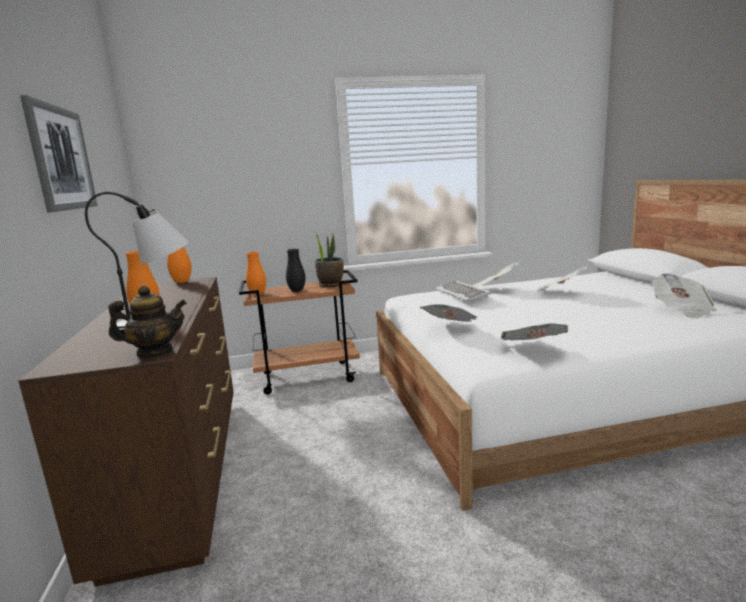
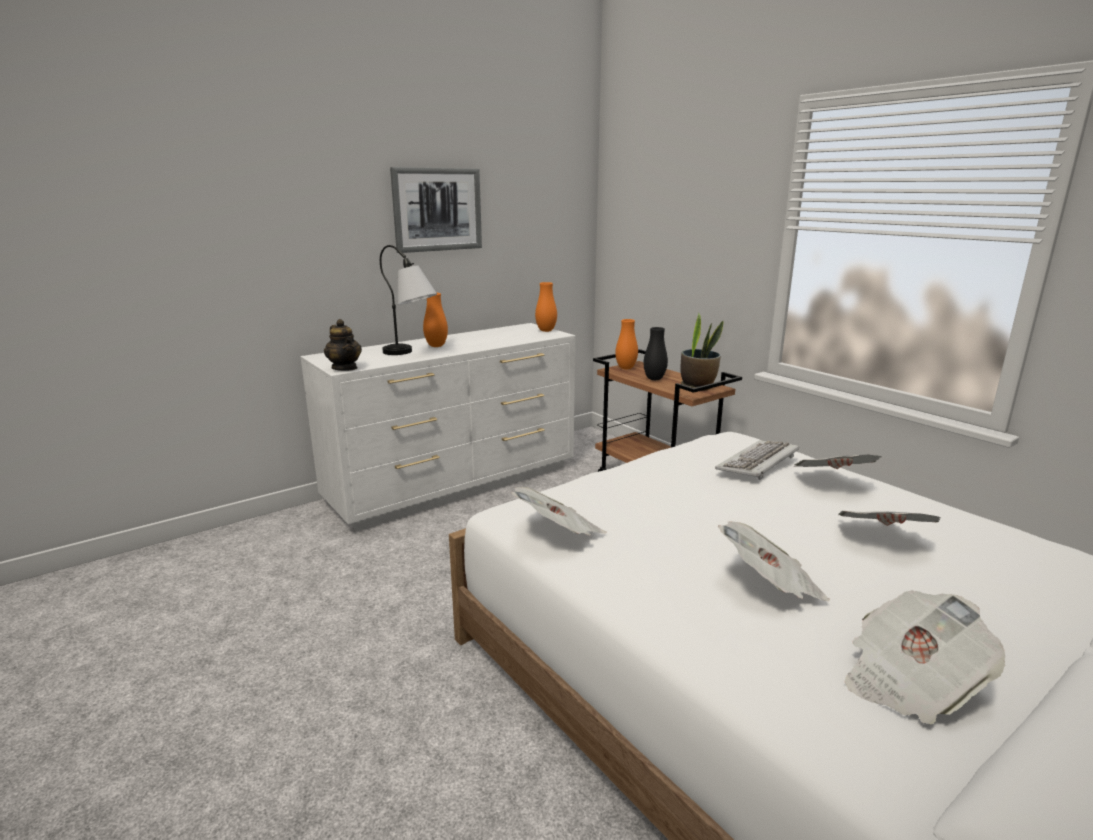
camera: 65 degrees right, 5 degrees up
brown dresser [18,277,234,587] -> white dresser [301,323,575,531]
newspaper [419,304,477,322] -> newspaper moved to [718,521,830,601]

